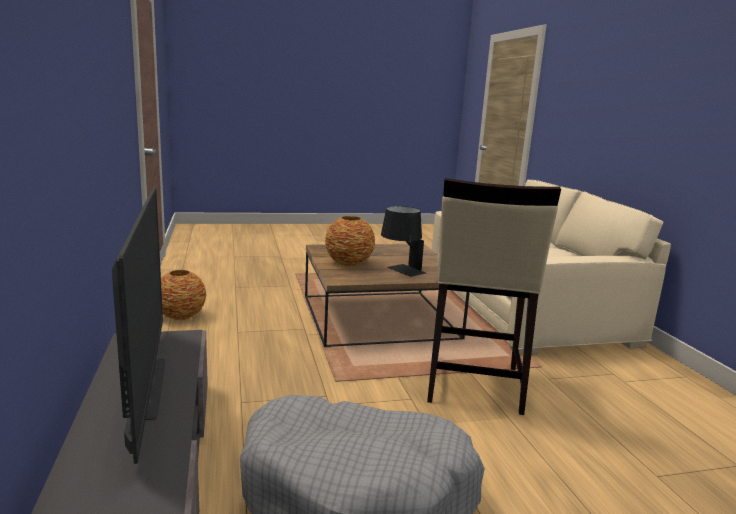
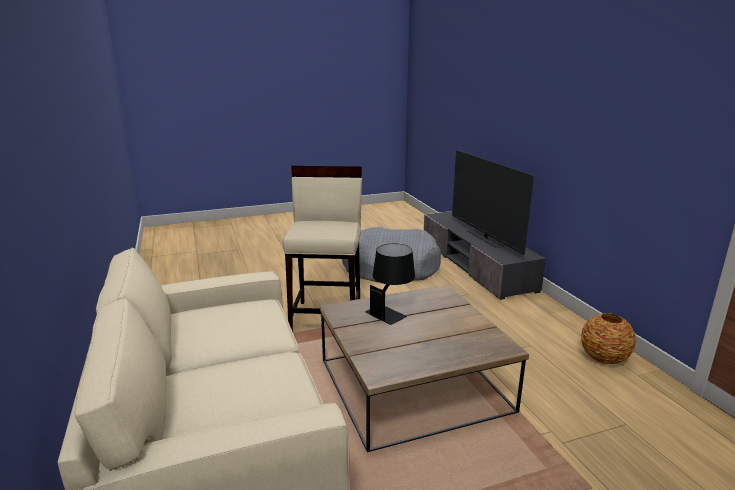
camera: 175 degrees right, 5 degrees up
vase [325,216,375,266] -> none

